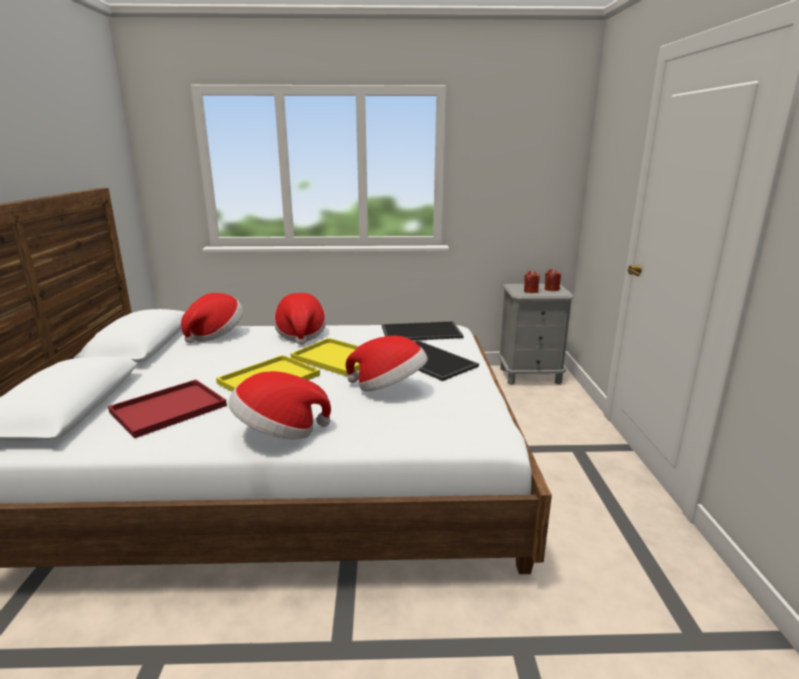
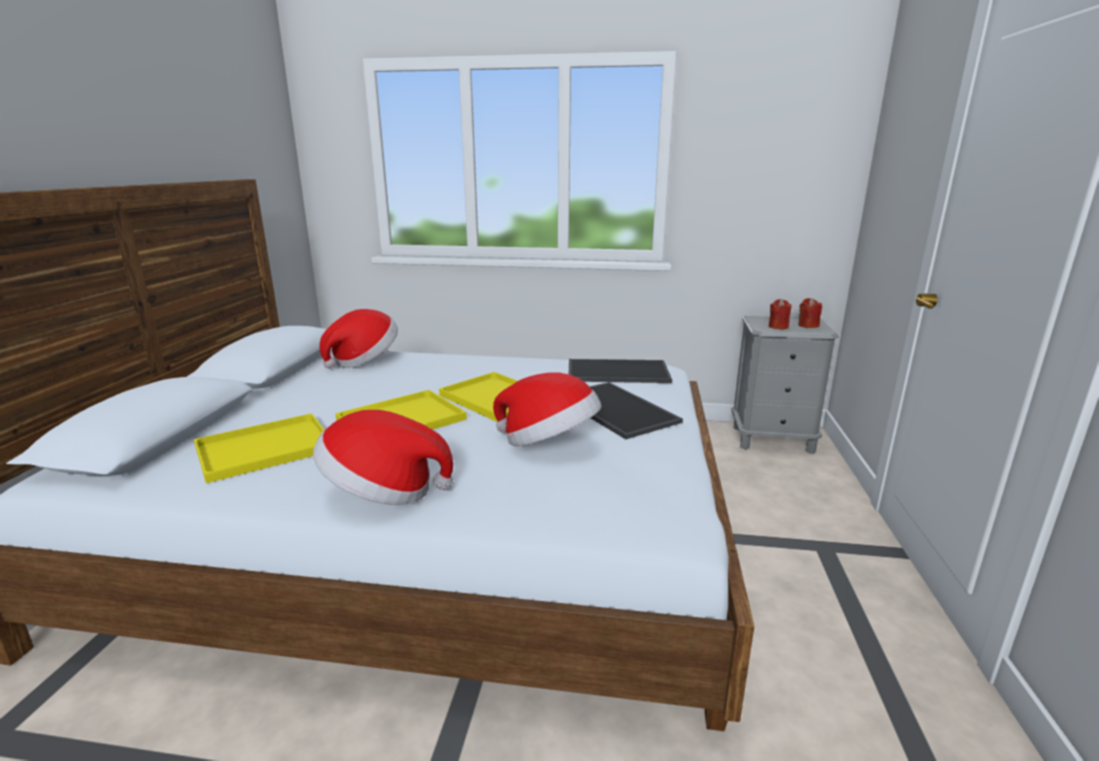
camera: 10 degrees right, 0 degrees up
red tray [108,380,227,438] -> yellow tray [194,413,325,483]
hat [274,293,326,345] -> none

